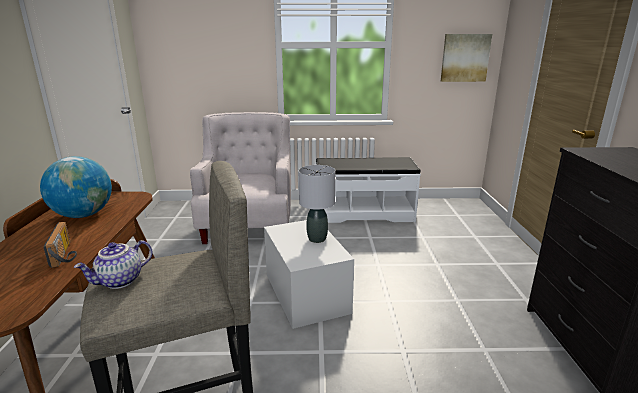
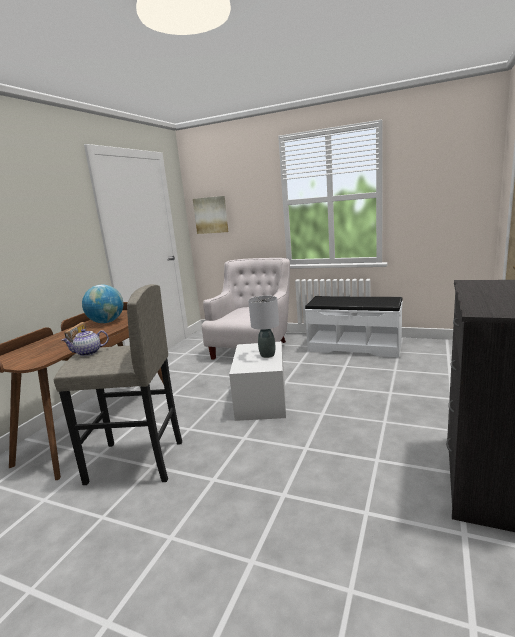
camera: 25 degrees right, 5 degrees down
picture [441,34,492,82] -> picture moved to [193,196,228,234]

